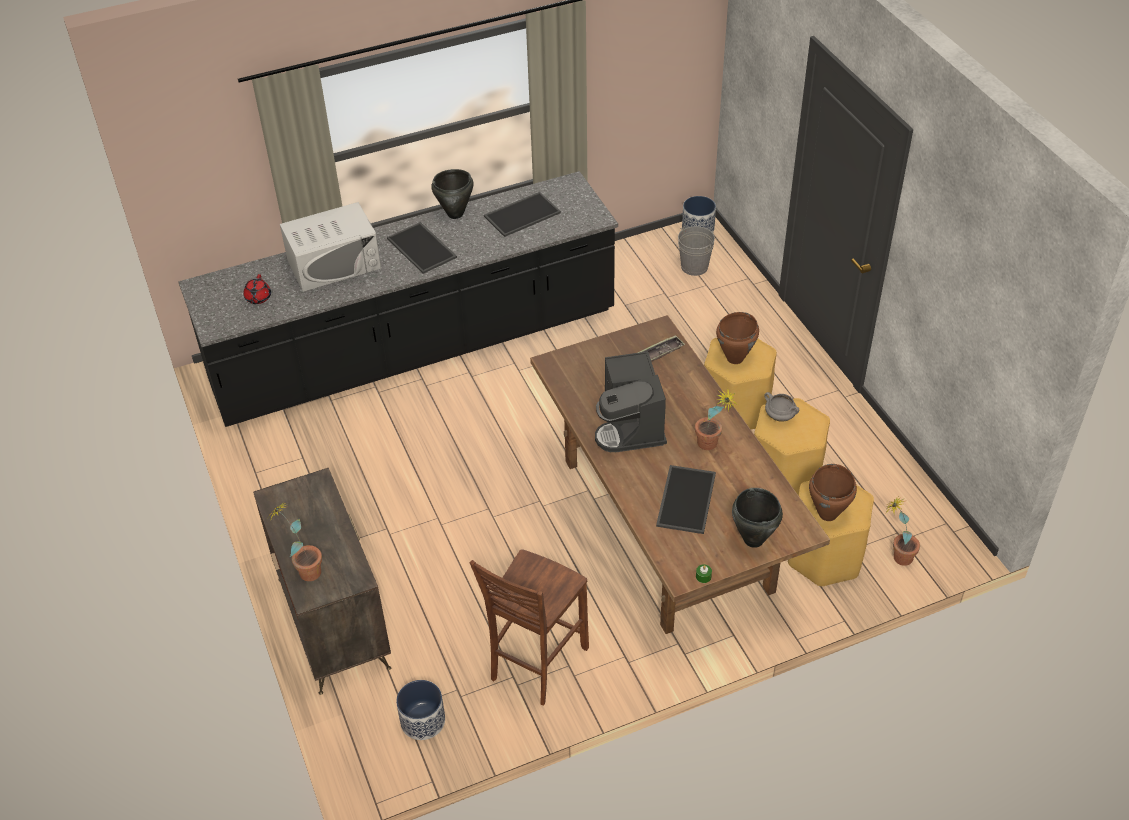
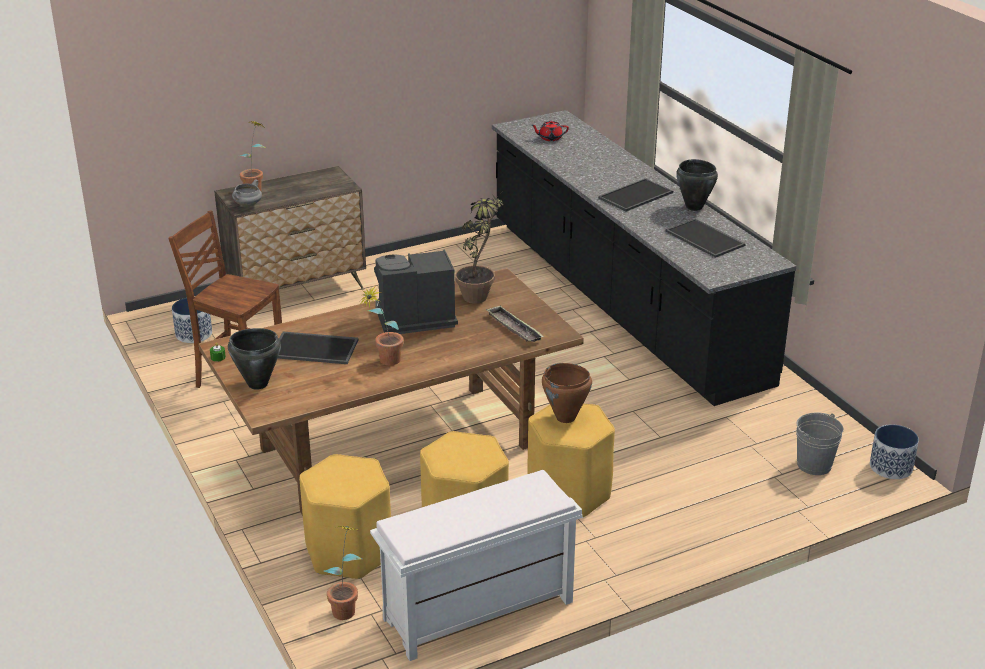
camera: 85 degrees right, 15 degrees down
white microwave [280,202,381,292] -> none
grey cooking pot [764,392,800,421] -> grey cooking pot moved to [232,179,262,207]
brown cooking pot [809,464,857,521] -> none
none -> white bench [370,470,583,661]
none -> potted plant [455,193,504,304]

